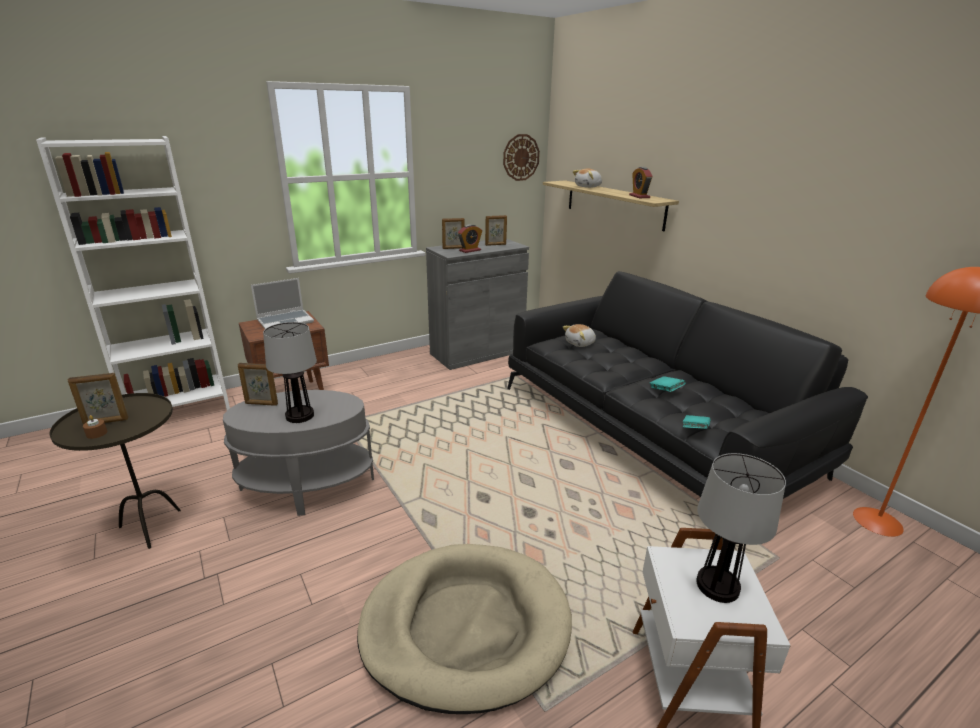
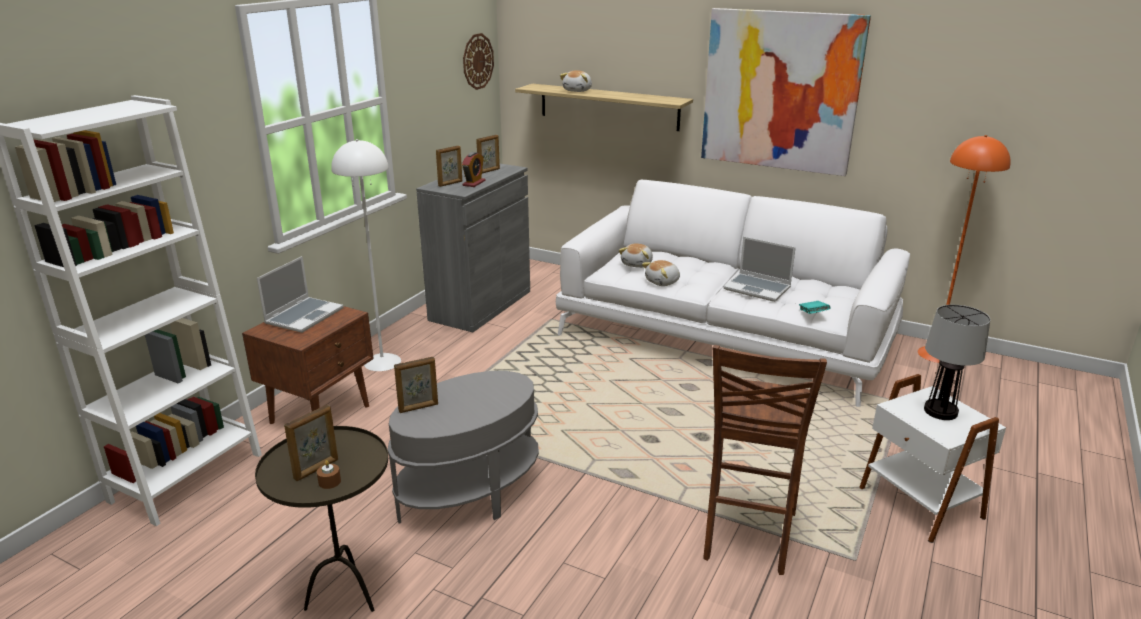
camera: 30 degrees left, 0 degrees up
table lamp [263,322,317,423] -> none
beige dog bed [357,544,572,714] -> brown stool [703,345,827,575]
black sofa [507,271,868,541] -> white sofa [556,180,910,407]
alarm clock [629,167,652,198] -> none
turquoise book [650,376,686,392] -> laptop [724,237,796,302]
none -> white floor lamp [331,139,401,371]
none -> plush toy [642,260,680,286]
none -> picture [701,8,871,176]

